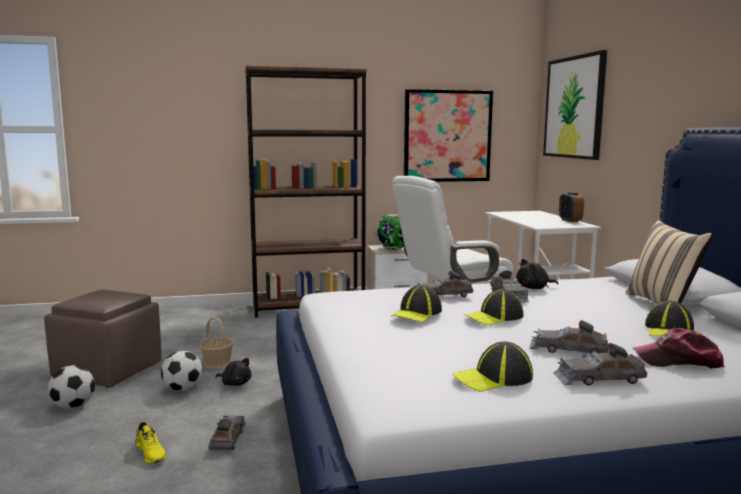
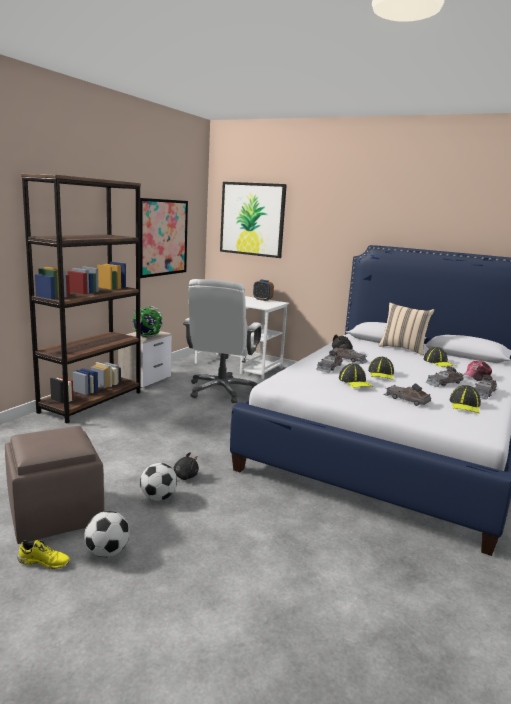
camera: 50 degrees left, 5 degrees up
yellow shoe [135,422,166,463] -> yellow shoe moved to [17,540,70,569]
basket [200,317,233,369] -> none
grey toy car [208,416,246,450] -> grey toy car moved to [383,383,431,406]

